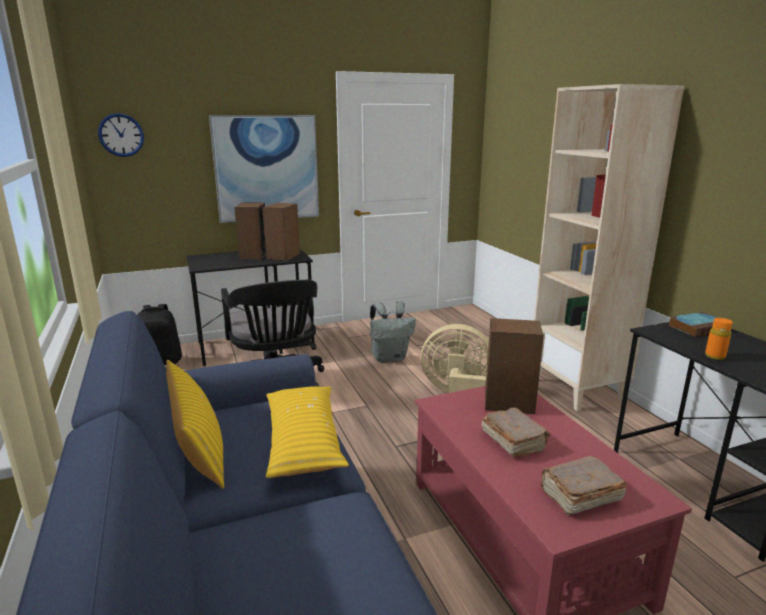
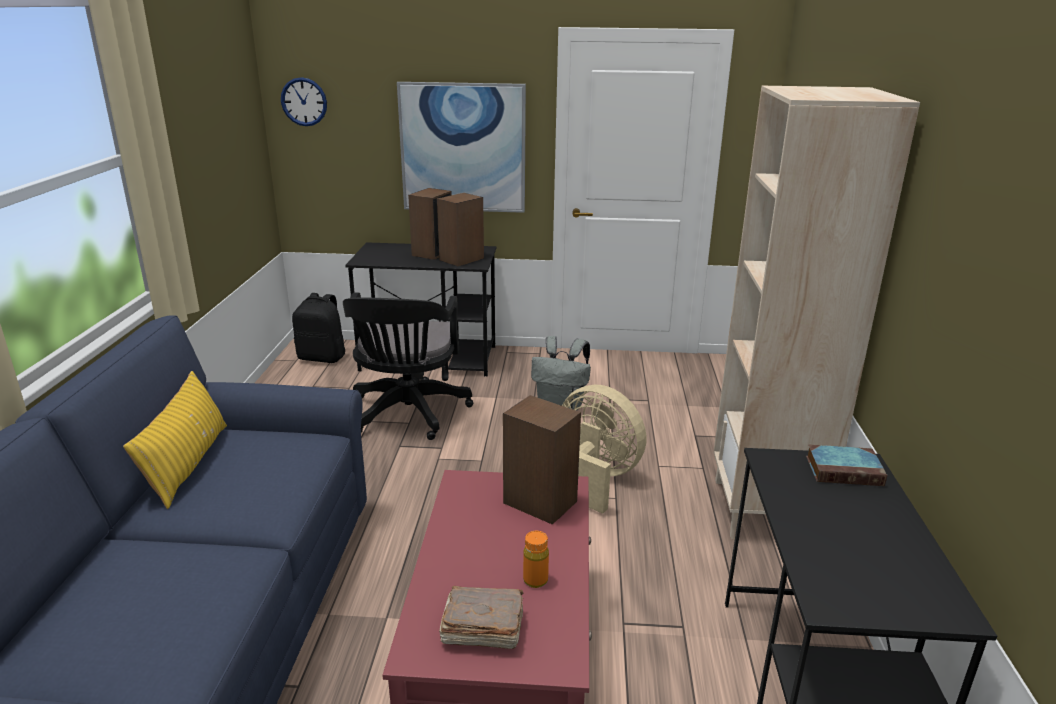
camera: 25 degrees right, 5 degrees up
yellow pillow [266,386,349,478] -> none
brown book [481,407,551,457] -> none
orange bottle [705,318,733,360] -> orange bottle moved to [523,531,549,588]

